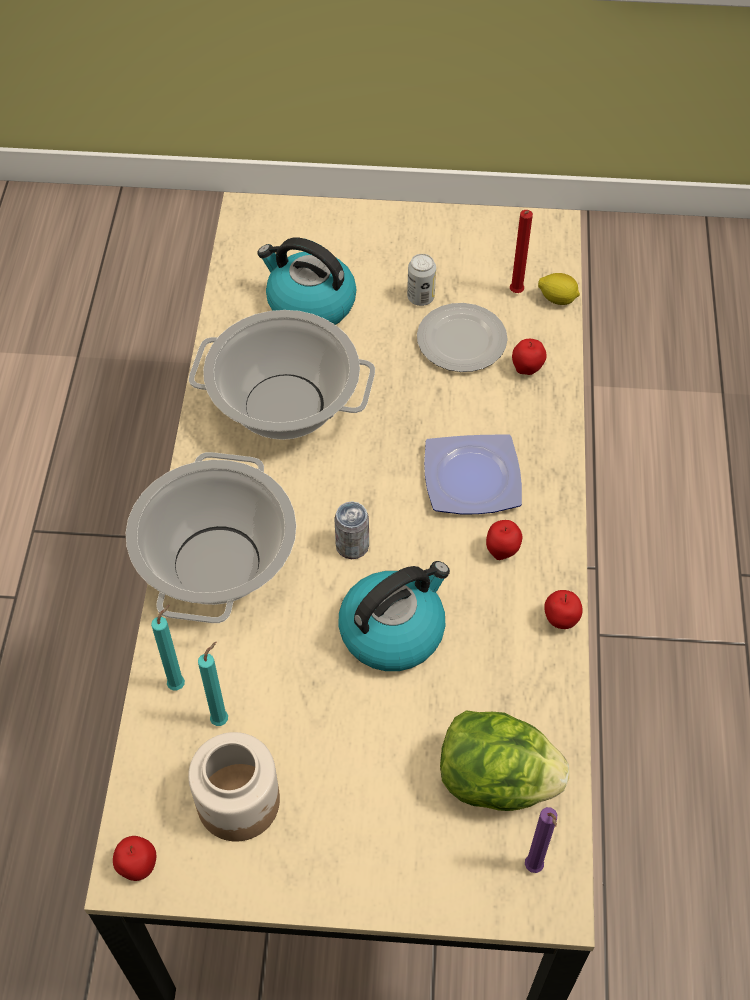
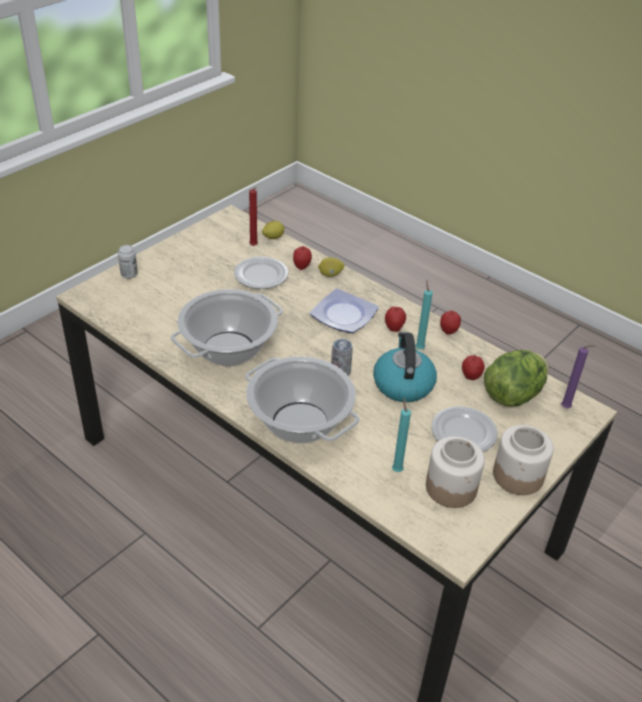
camera: 55 degrees left, 15 degrees down
apple [113,836,156,881] -> apple moved to [462,355,485,380]
turquoise candle [151,605,185,690] -> turquoise candle moved to [415,280,433,349]
kettle [257,238,357,325] -> none
can [407,254,436,306] -> can moved to [118,245,138,279]
none -> lemon [318,257,344,277]
none -> plate [431,406,498,452]
none -> jar [493,425,554,495]

